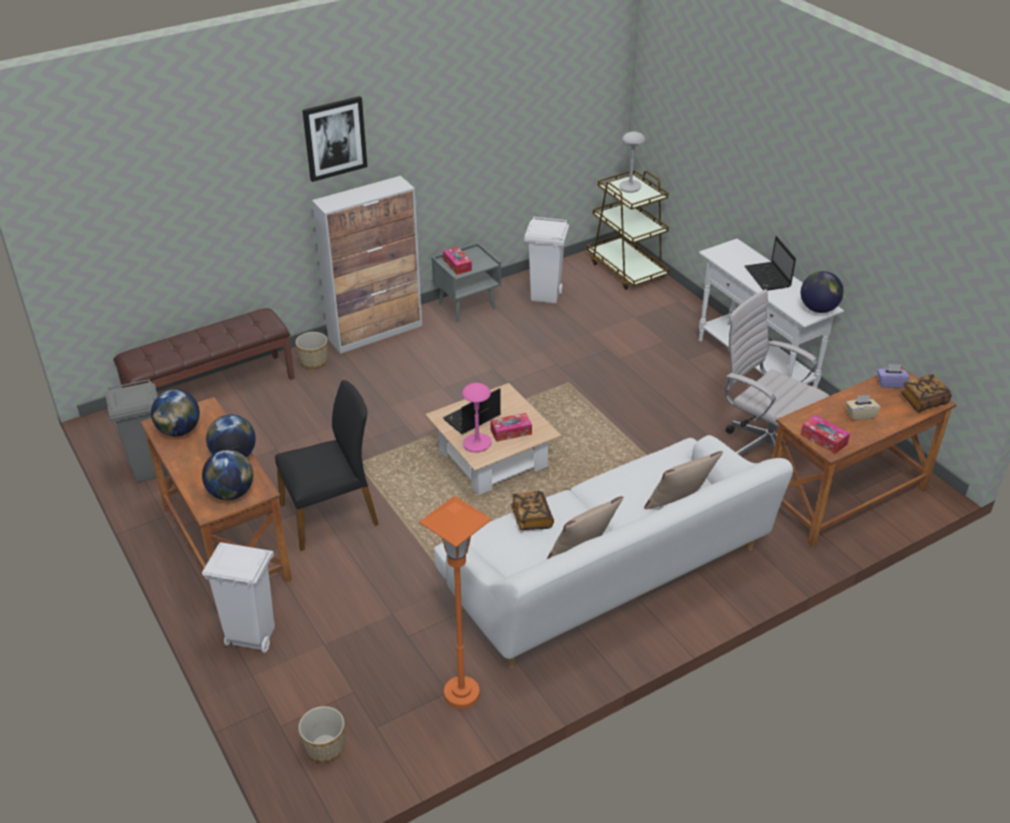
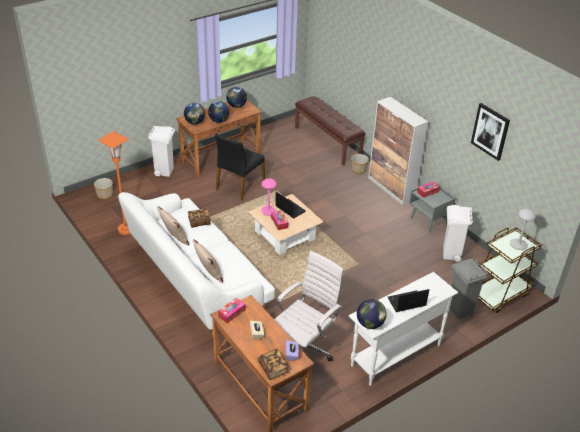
camera: 85 degrees right, 0 degrees up
grey trash can [105,379,168,483] -> grey trash can moved to [450,258,488,319]
black chair [275,380,379,551] -> black chair turned 60 degrees clockwise [215,133,265,201]
picture [302,96,367,182] -> picture moved to [471,103,510,161]

